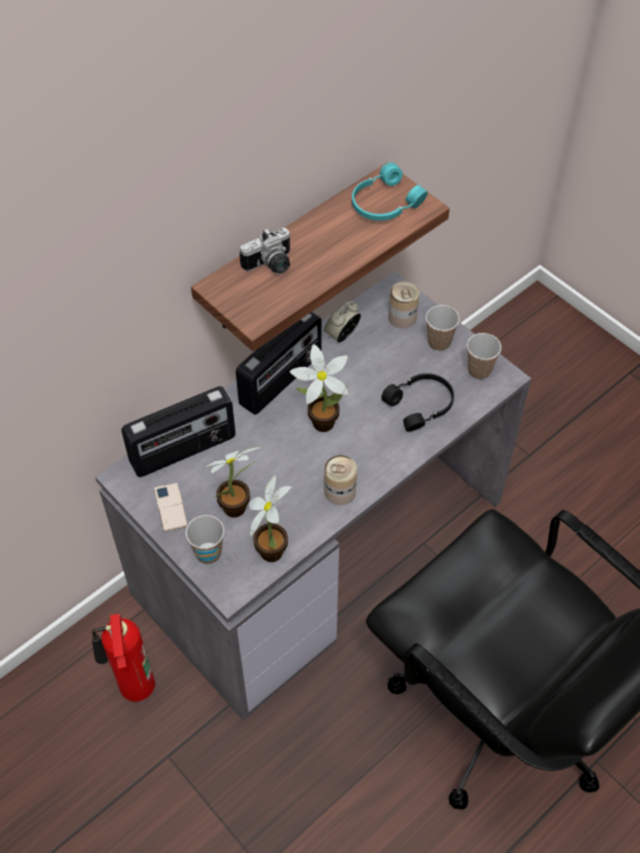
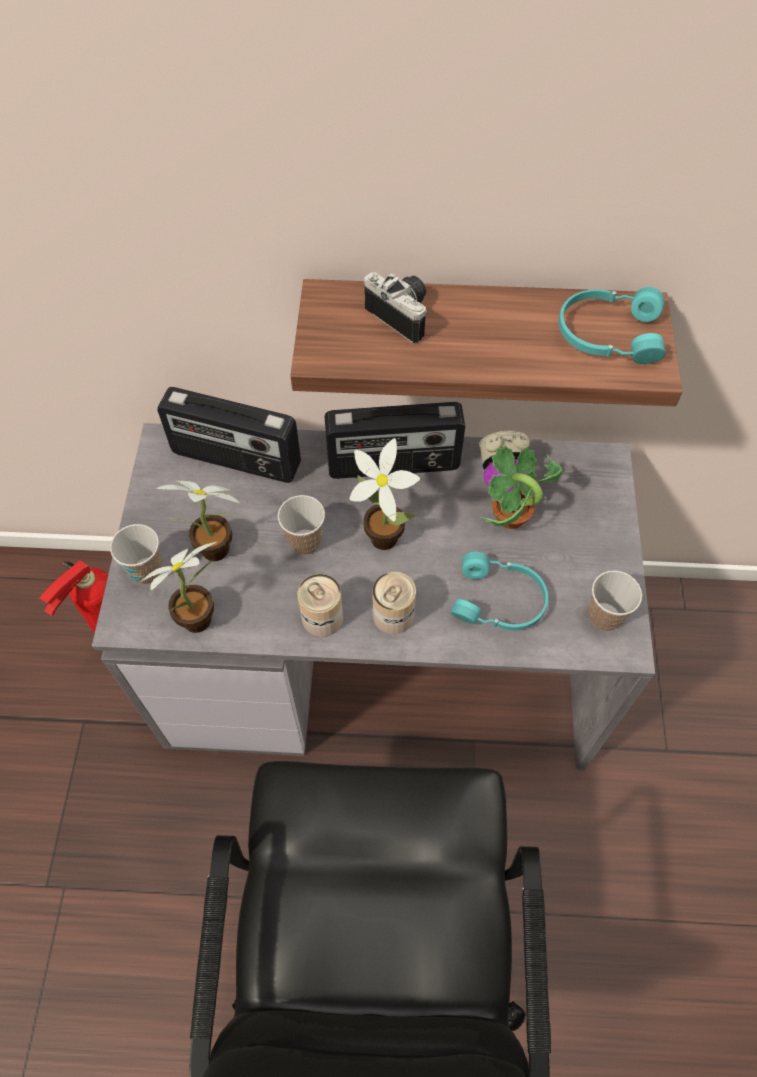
camera: 45 degrees right, 5 degrees up
phone [154,482,188,532] -> none
camera [239,228,290,274] -> camera turned 150 degrees counterclockwise [364,272,427,343]
black headphones [381,373,454,431] -> turquoise headphones [450,552,548,630]
can [388,282,419,329] -> can moved to [372,572,416,635]
cup [426,305,460,351] -> cup moved to [278,495,325,555]
none -> potted plant [481,445,563,529]

